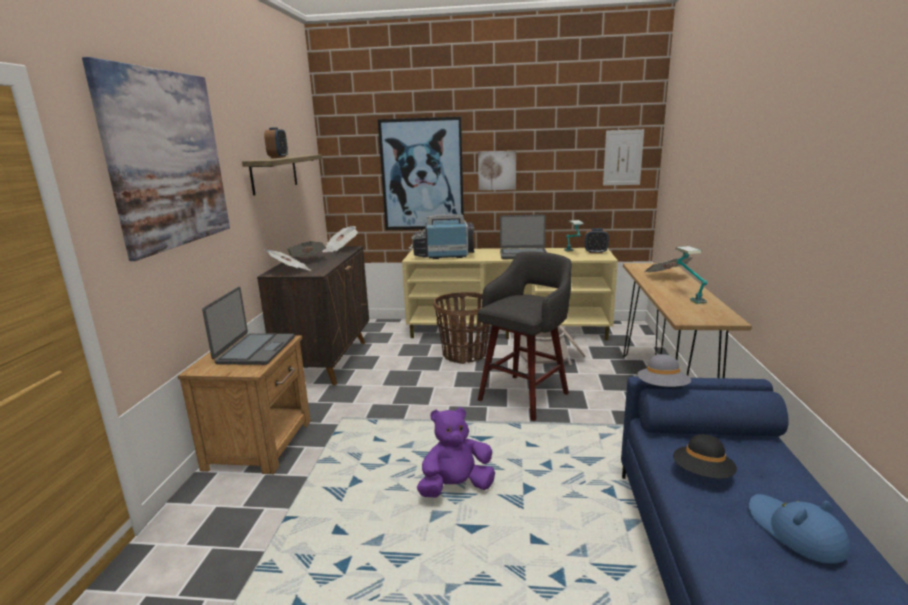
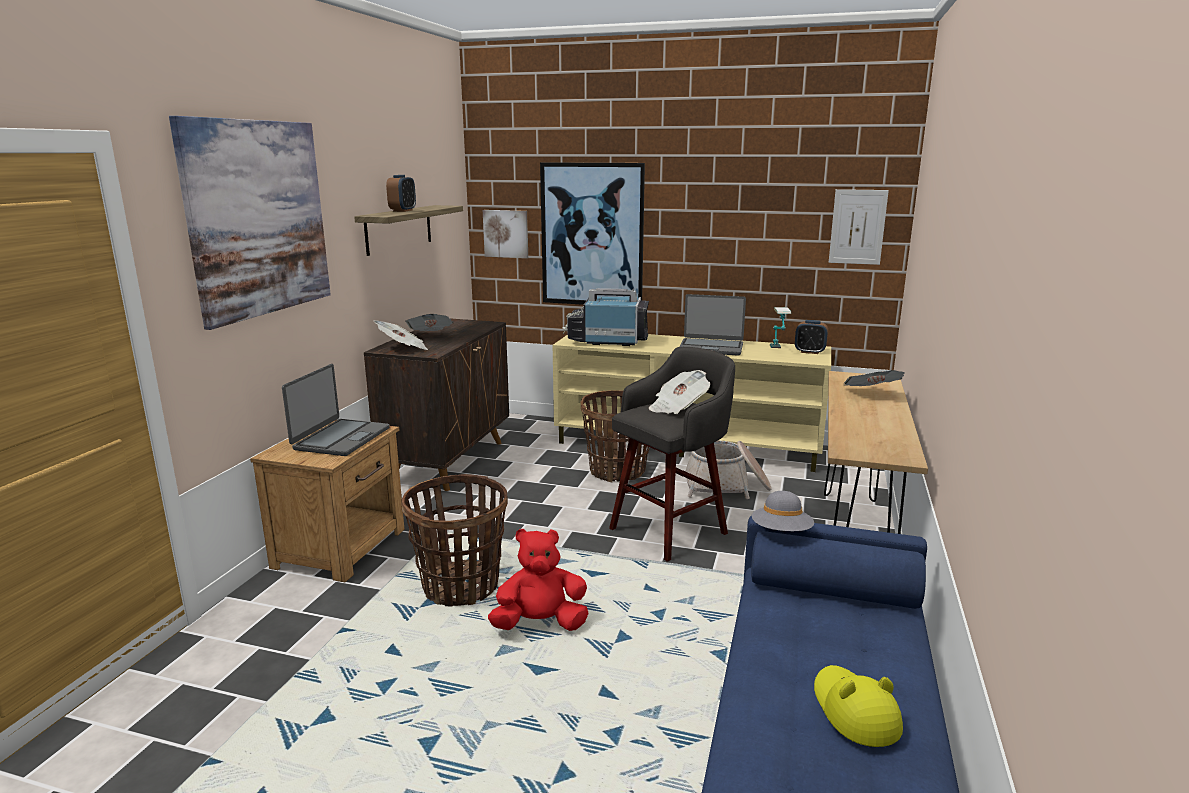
camera: 10 degrees right, 0 degrees up
newspaper [322,226,358,252] -> newspaper moved to [649,370,710,414]
purple plush toy [417,407,495,498] -> red plush toy [488,529,589,631]
picture [478,151,516,190] -> picture moved to [483,210,528,258]
black hat [673,434,737,479] -> none
table lamp [675,246,707,304] -> none
blue hat [749,494,850,564] -> yellow hat [814,665,903,747]
none -> basket [401,474,508,607]

